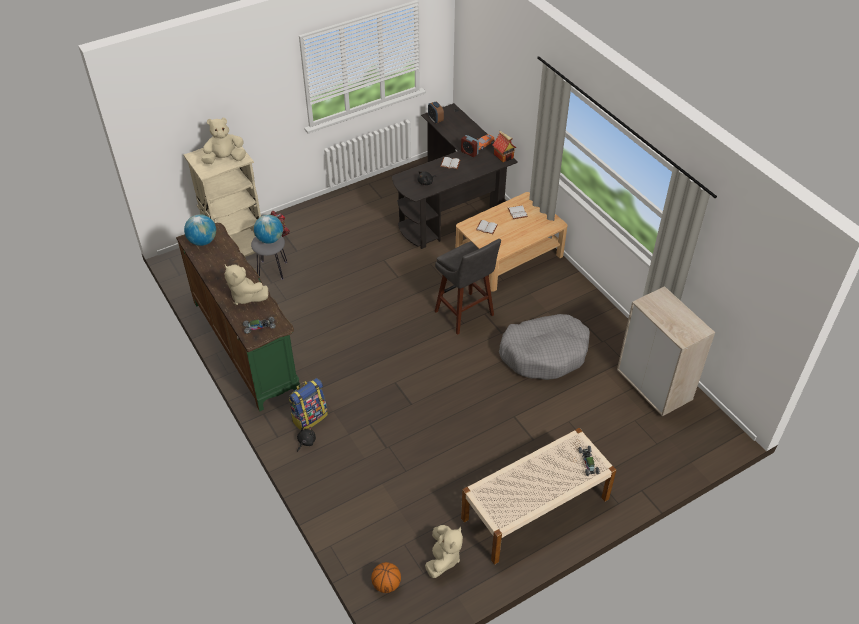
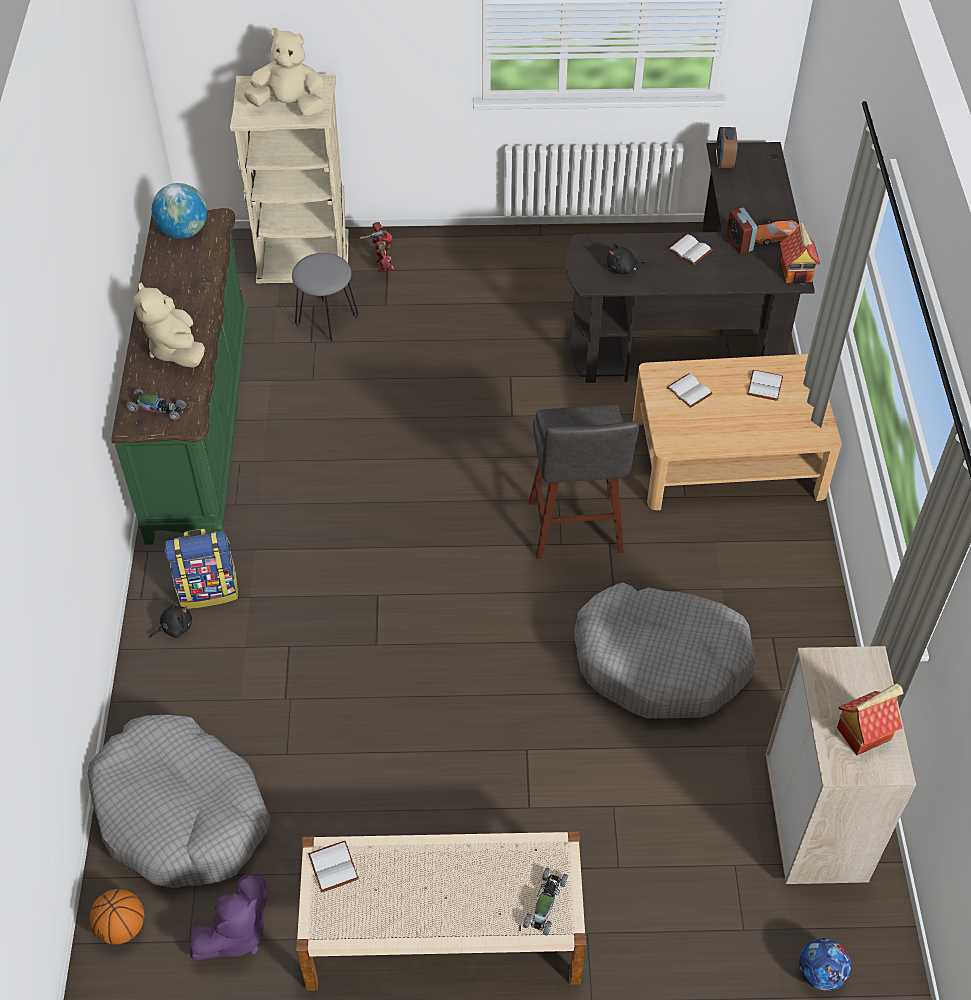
camera: 30 degrees right, 5 degrees up
globe [254,215,283,244] -> none
beige plush toy [425,525,463,578] -> purple plush toy [190,874,267,960]
none -> grey dog bed [87,715,270,888]
none -> white book [308,841,359,893]
none -> football [799,938,851,991]
none -> toy house [837,683,903,755]

